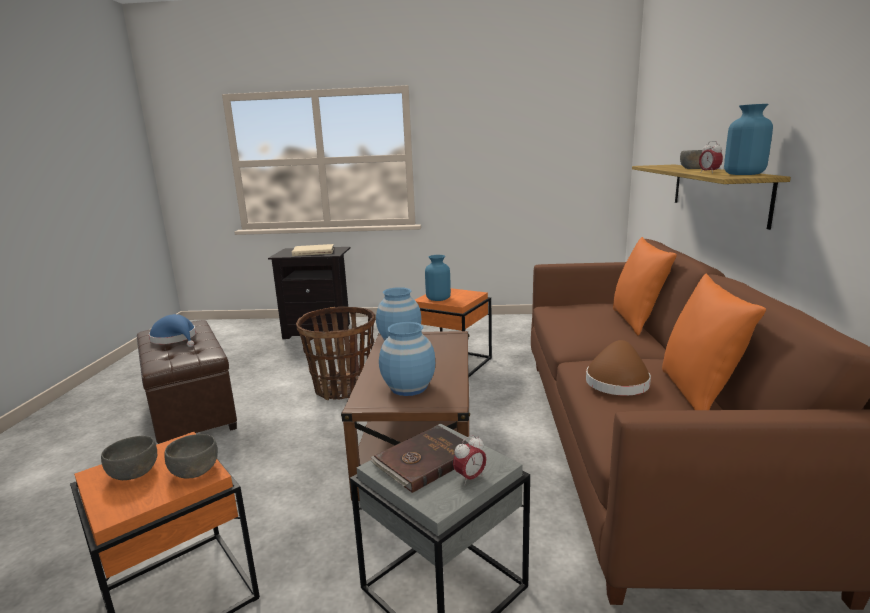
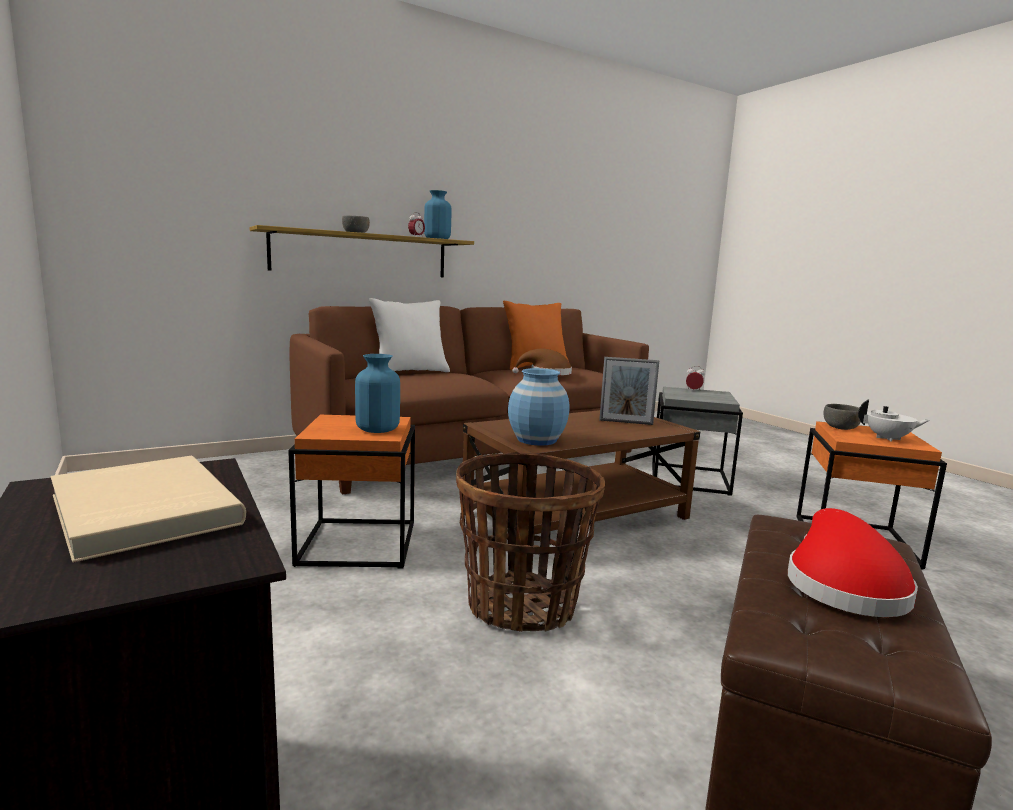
camera: 125 degrees left, 5 degrees down
grey bowl [101,436,157,480] -> white teapot [858,399,930,442]
blue hat [149,314,196,347] -> red hat [788,508,918,617]
brown book [371,425,469,493] -> none
blue vase [379,322,435,396] -> picture frame [599,357,659,425]
orange pillow [613,237,677,335] -> white pillow [369,298,450,372]

